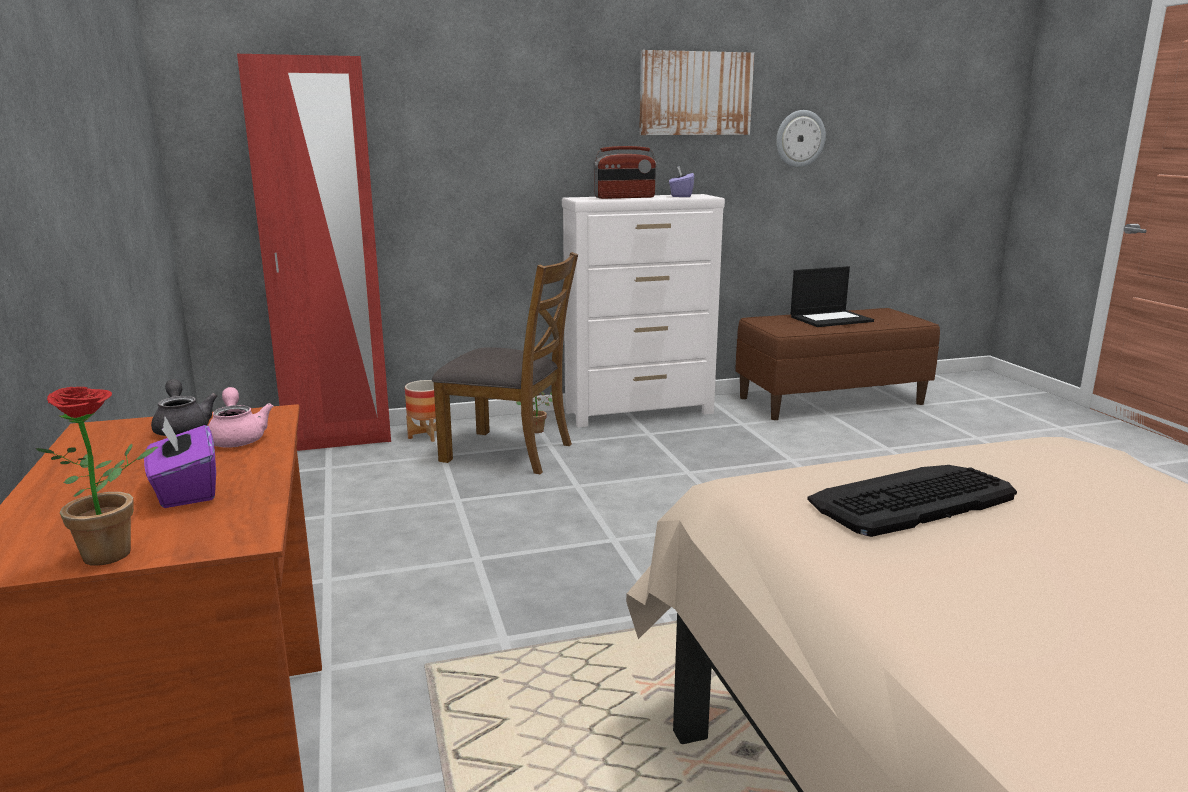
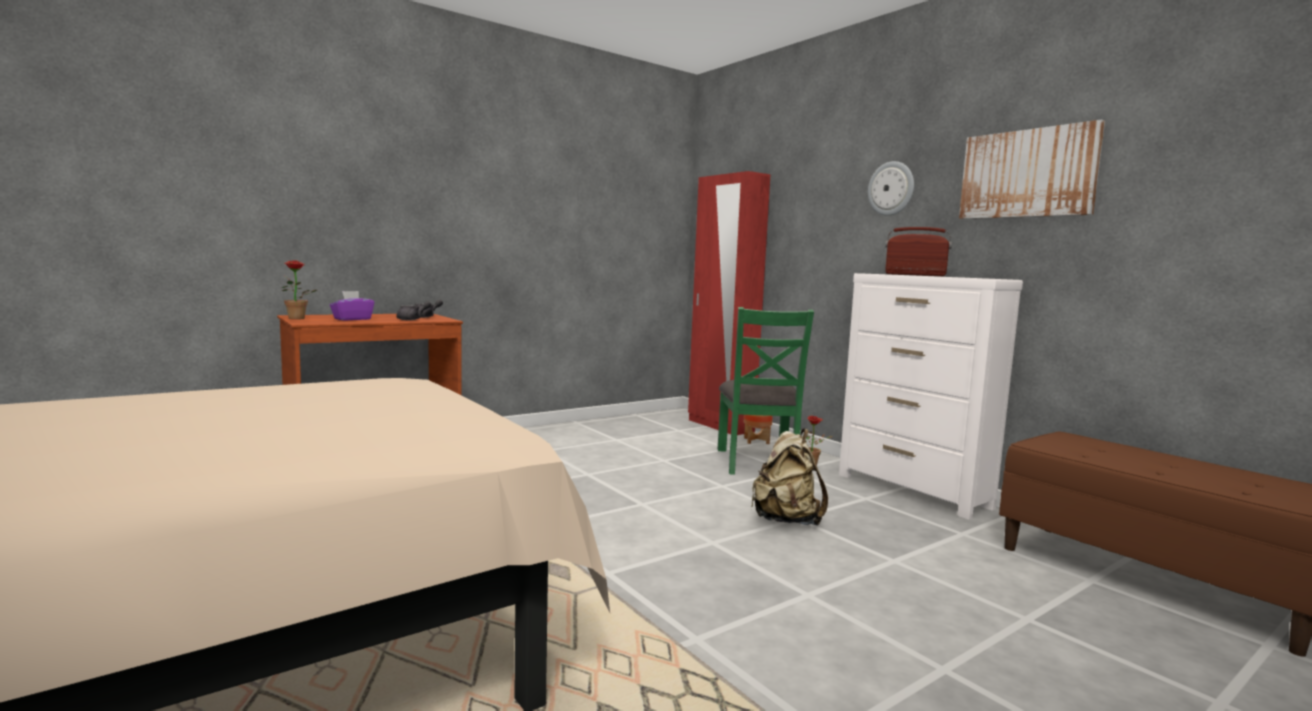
camera: 70 degrees right, 10 degrees down
pink teapot [208,387,273,448] -> grey teapot [396,301,432,320]
brown chair [432,252,578,474] -> green chair [718,307,814,475]
radio [593,146,657,199] -> radio turned 150 degrees clockwise [885,227,952,276]
purple tissue box [669,166,695,197] -> none
wall clock [776,110,826,167] -> wall clock moved to [868,161,914,216]
laptop [791,266,874,327] -> none
keyboard [807,465,1017,537] -> none
none -> beige backpack [751,429,828,525]

